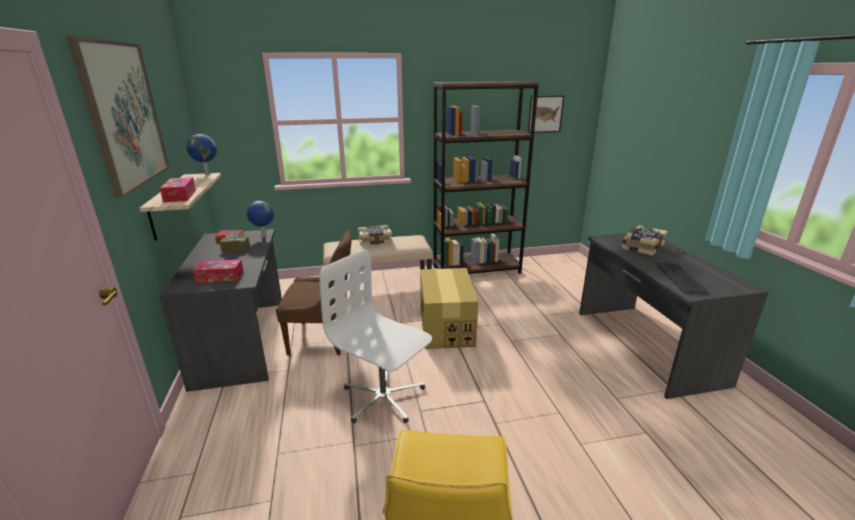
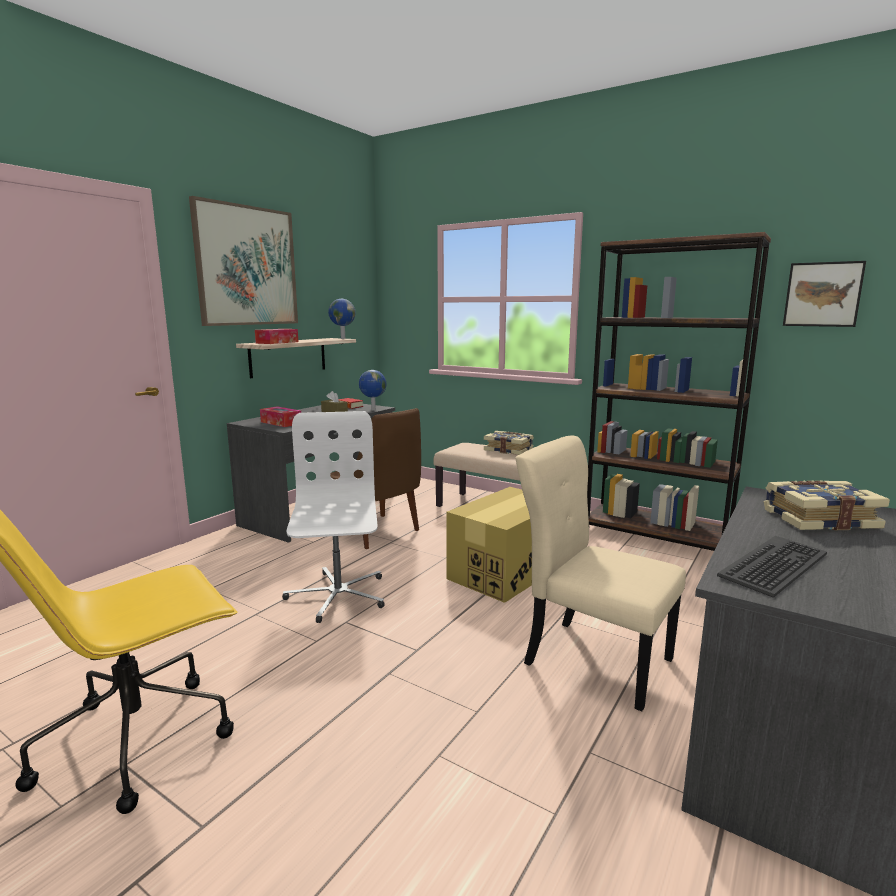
camera: 45 degrees right, 10 degrees down
none -> beige chair [515,436,686,712]

